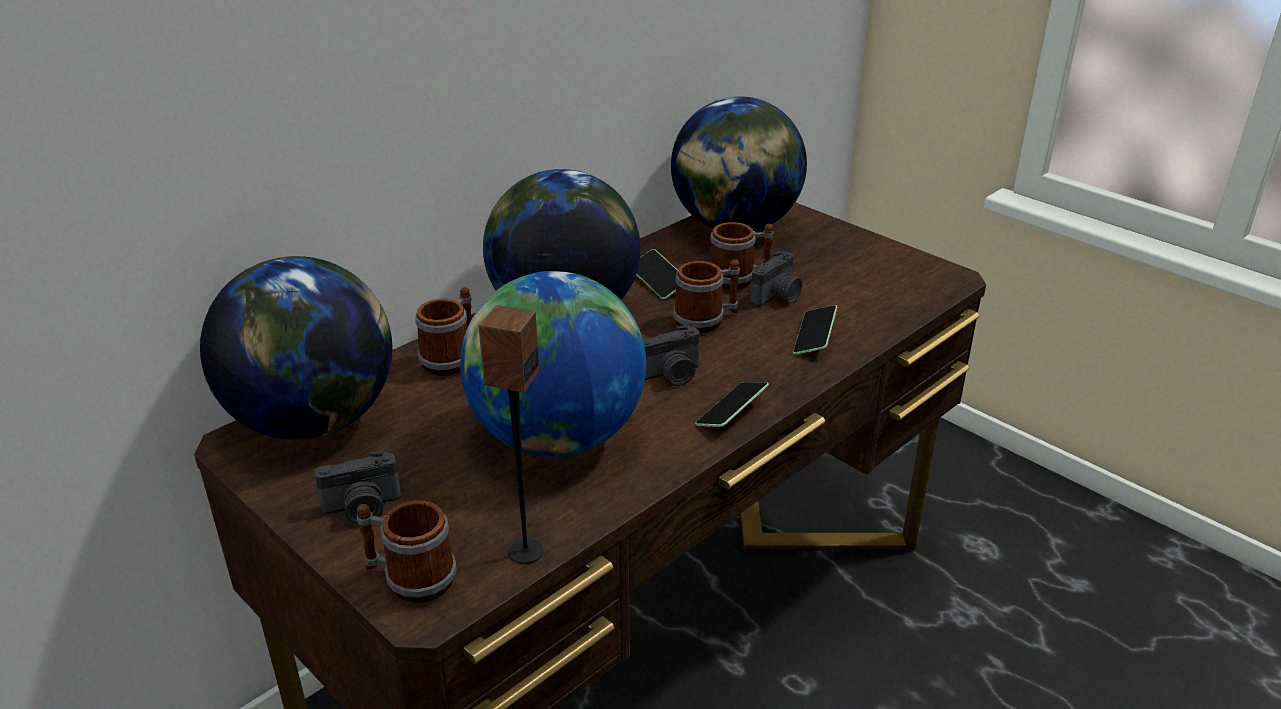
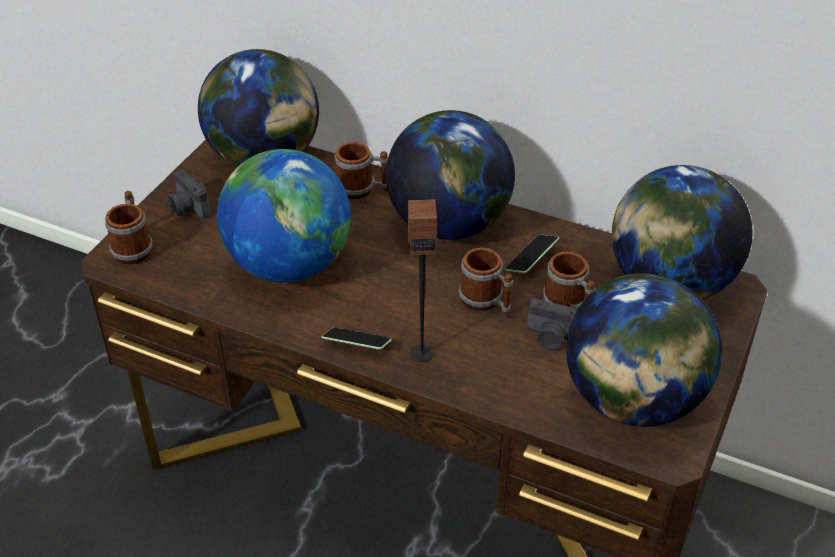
camera: 70 degrees right, 10 degrees up
speaker [478,305,544,564] -> speaker moved to [408,200,437,362]
camera [643,325,700,386] -> none
phone [793,305,837,355] -> none
none -> globe [566,273,722,427]

